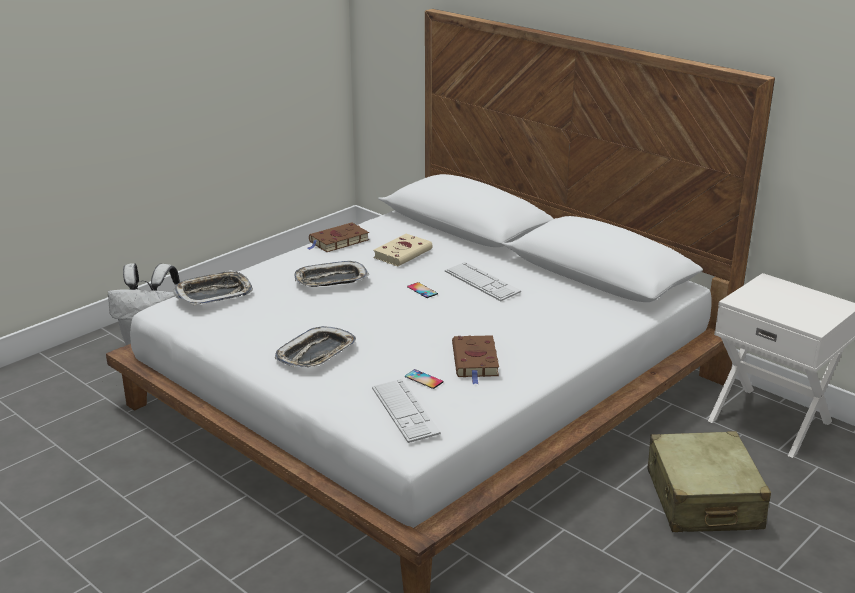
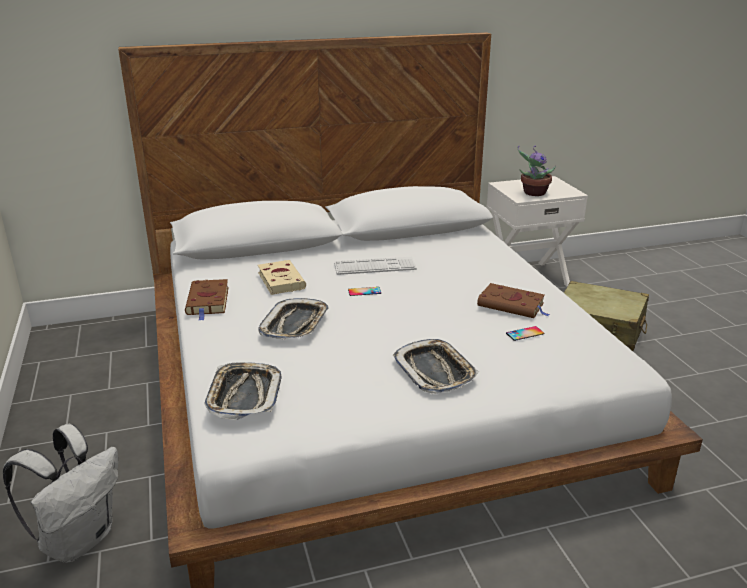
camera: 60 degrees left, 0 degrees up
keyboard [372,379,441,443] -> none
none -> potted plant [518,145,556,196]

